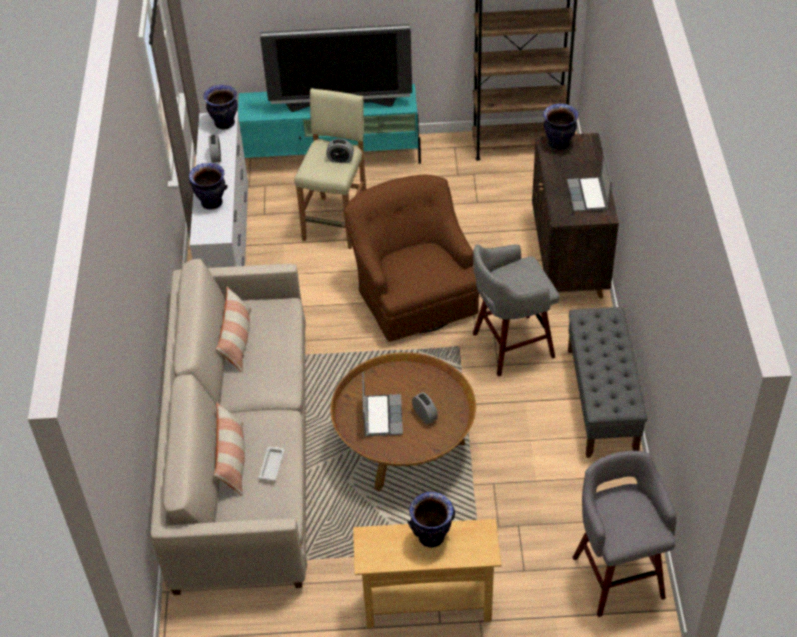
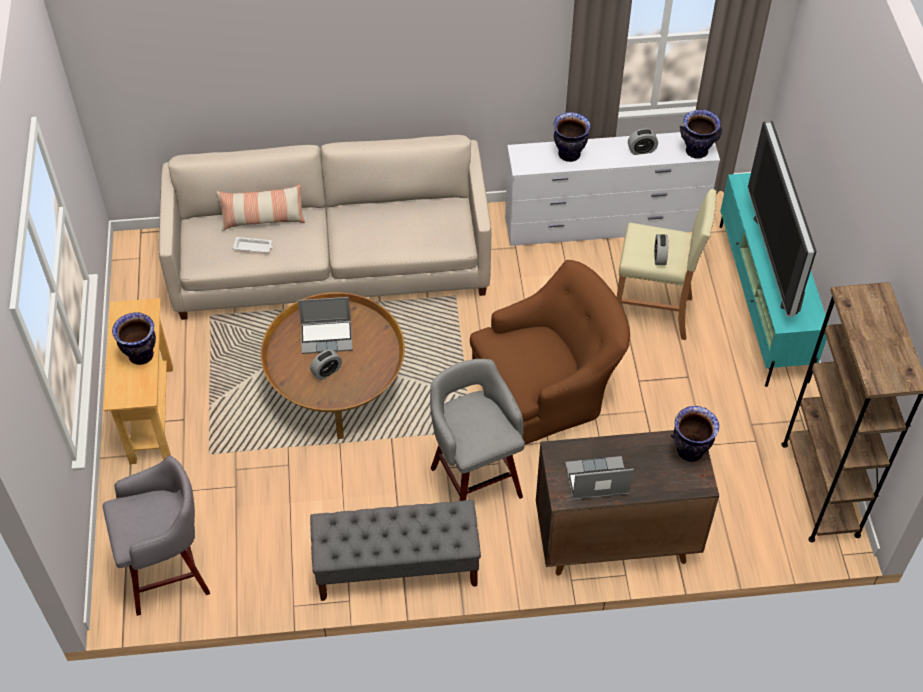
camera: 85 degrees right, 5 degrees up
pillow [216,287,251,372] -> none

